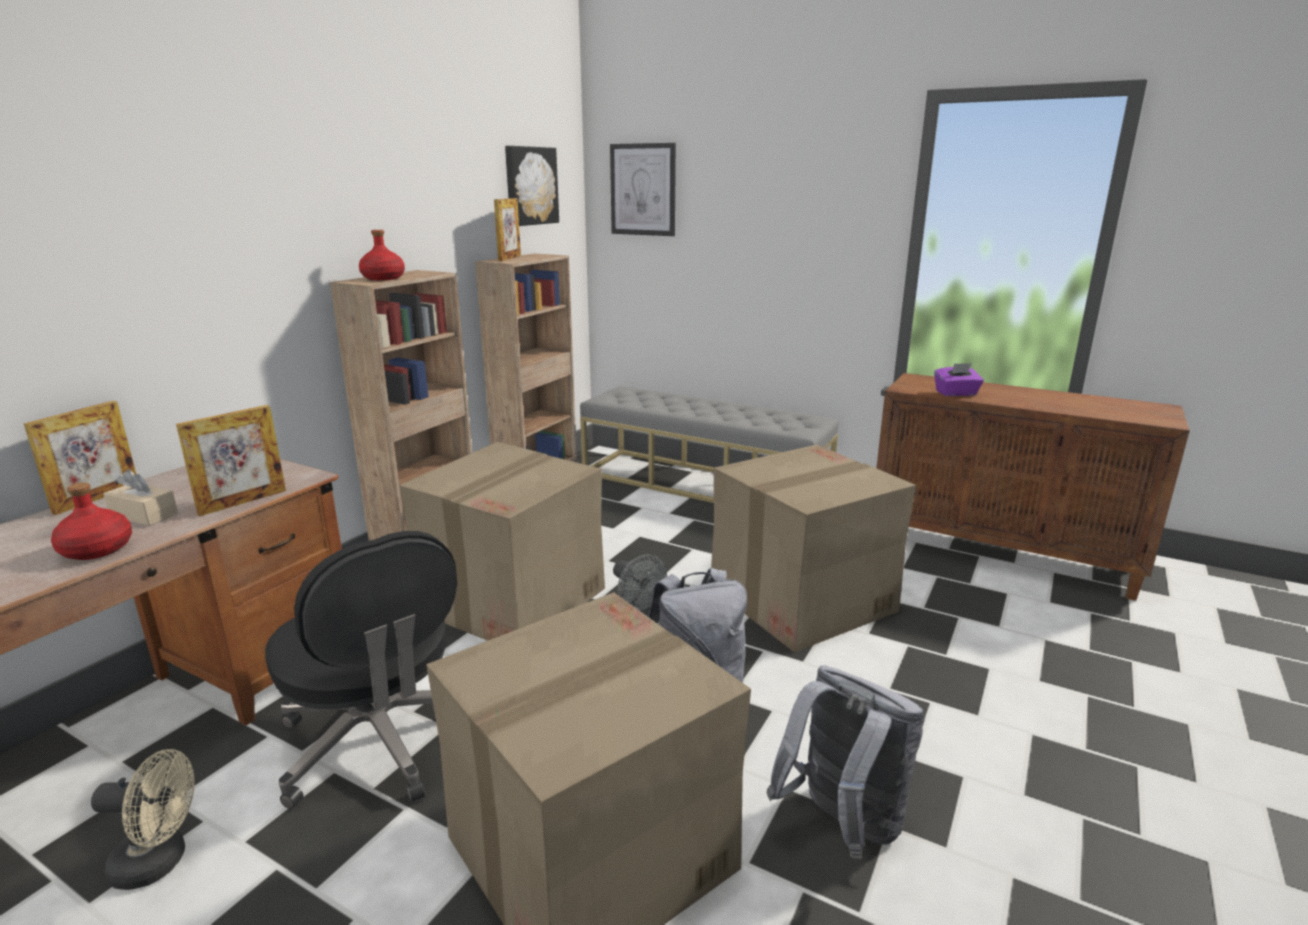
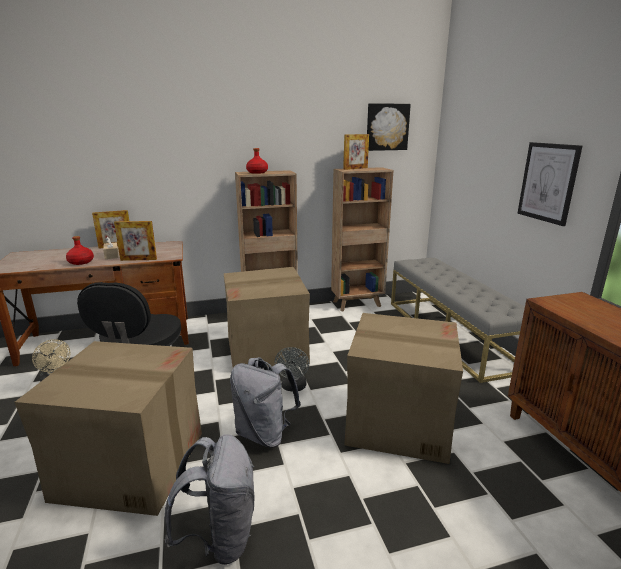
camera: 45 degrees right, 0 degrees up
picture [610,143,676,236] -> picture moved to [517,142,582,226]
purple tissue box [934,363,984,396] -> none

